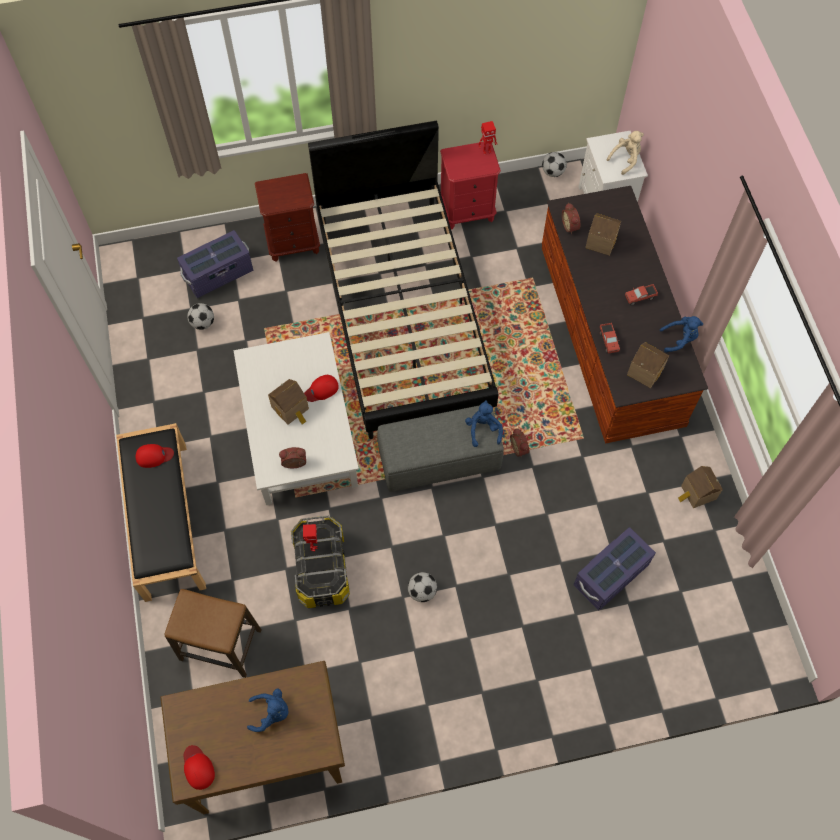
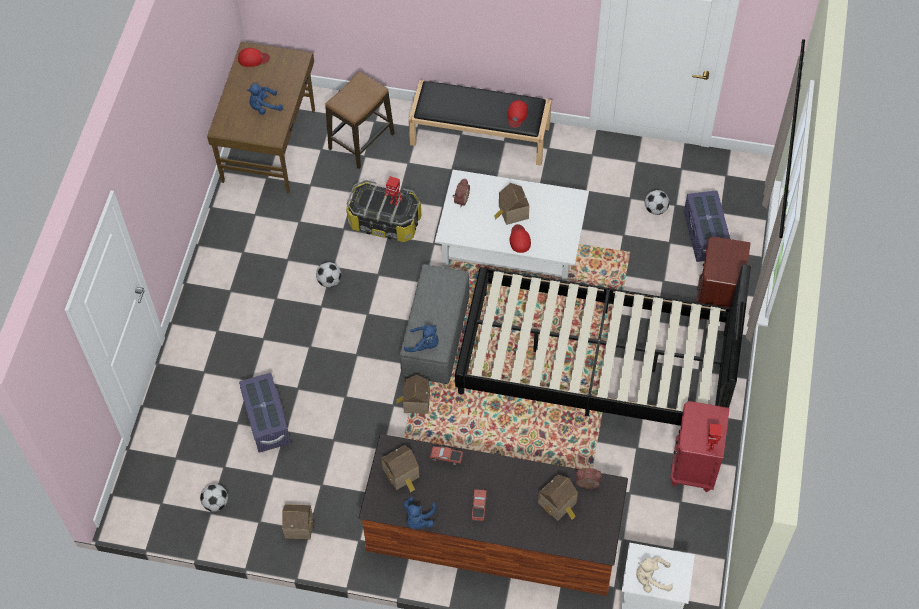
camera: 115 degrees right, 5 degrees down
blue plush toy [247,689,288,732] -> blue plush toy turned 45 degrees clockwise [247,83,283,115]
alarm clock [510,428,529,457] -> toy house [396,374,430,414]
football [542,152,567,177] -> football moved to [200,484,228,512]
beige plush toy [607,131,644,175] -> beige plush toy turned 105 degrees clockwise [636,557,673,593]

